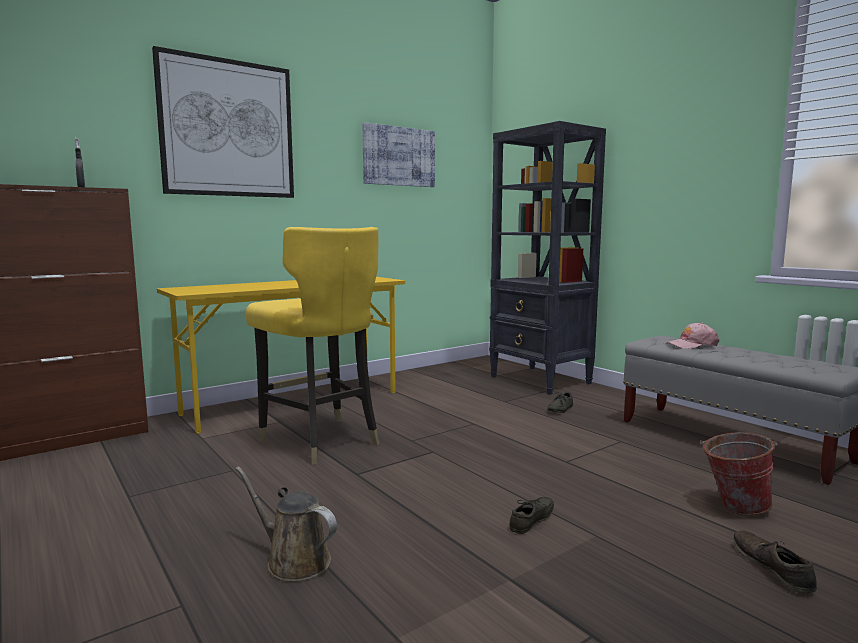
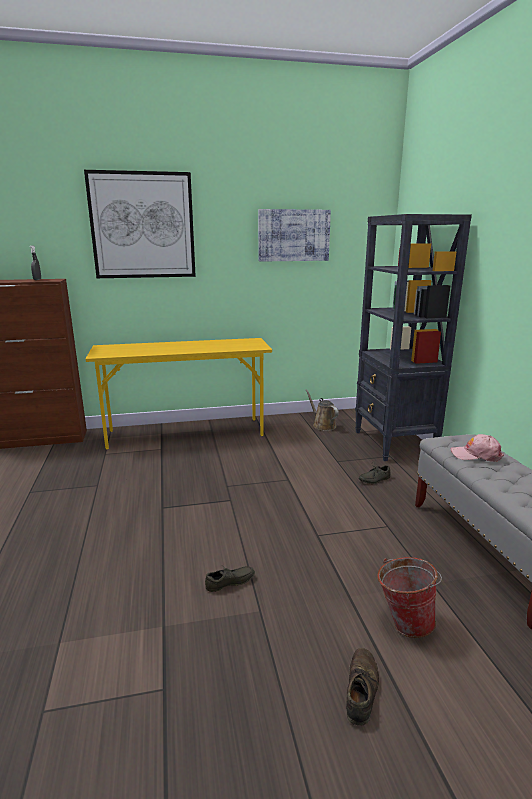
camera: 25 degrees right, 10 degrees up
brown watering can [236,466,337,582] -> brown watering can moved to [306,389,339,431]
yellow chair [246,227,379,465] -> none

